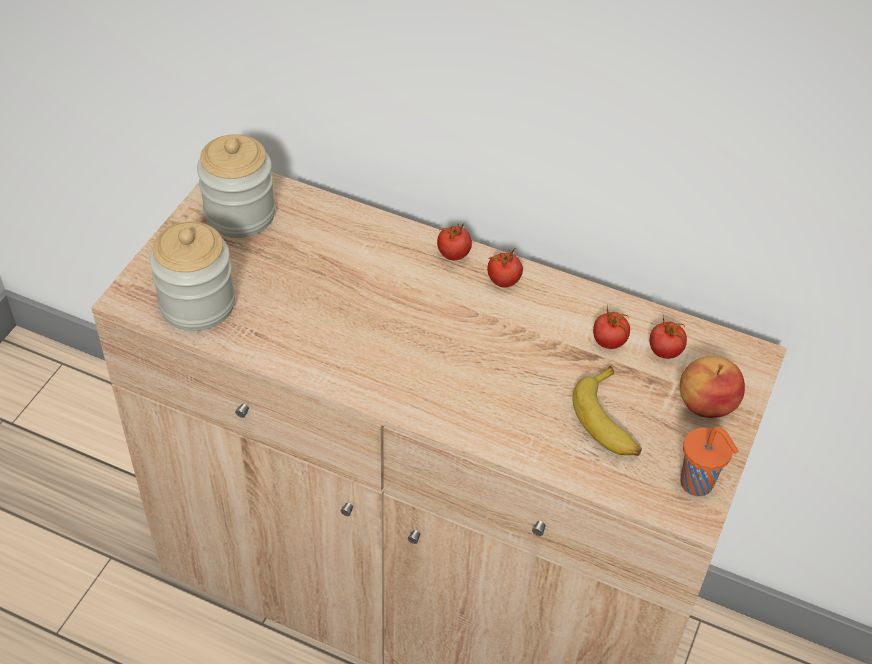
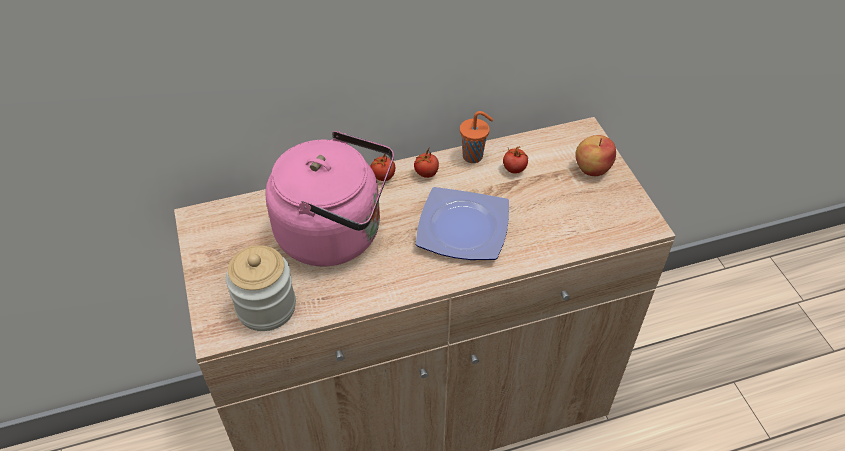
camera: 40 degrees left, 0 degrees up
jar [197,134,275,238] -> none
banana [572,366,642,456] -> none
tomato [650,314,687,359] -> none
orange cup [680,427,738,496] -> orange cup moved to [460,111,493,163]
none -> pink kettle [265,131,394,267]
none -> plate [416,187,509,260]

